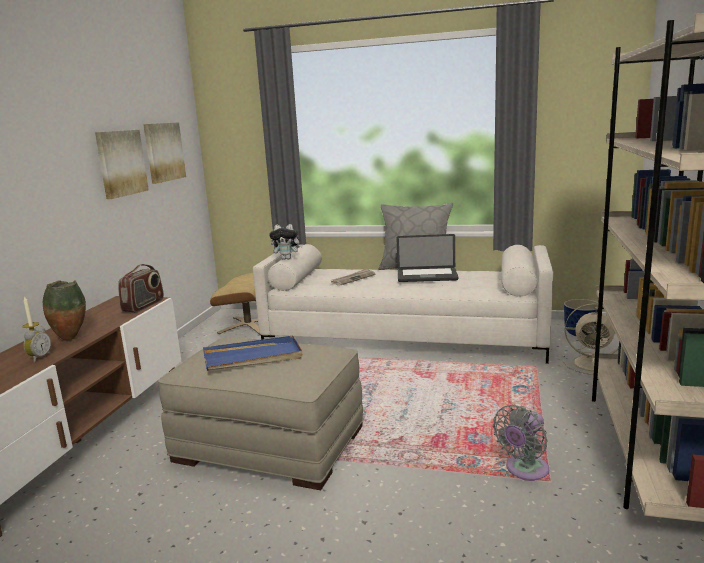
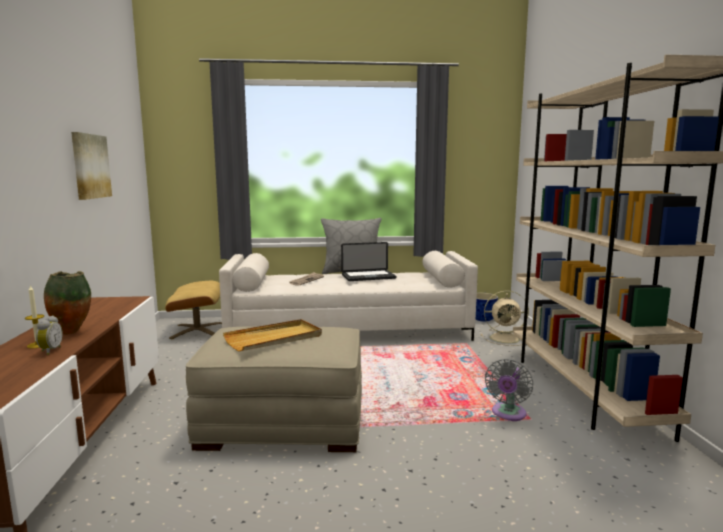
camera: 20 degrees left, 5 degrees down
radio [118,264,164,312] -> none
picture [143,122,186,184] -> none
blue tray [203,336,303,371] -> beige tray [223,319,322,352]
plush toy [269,224,303,260] -> none

